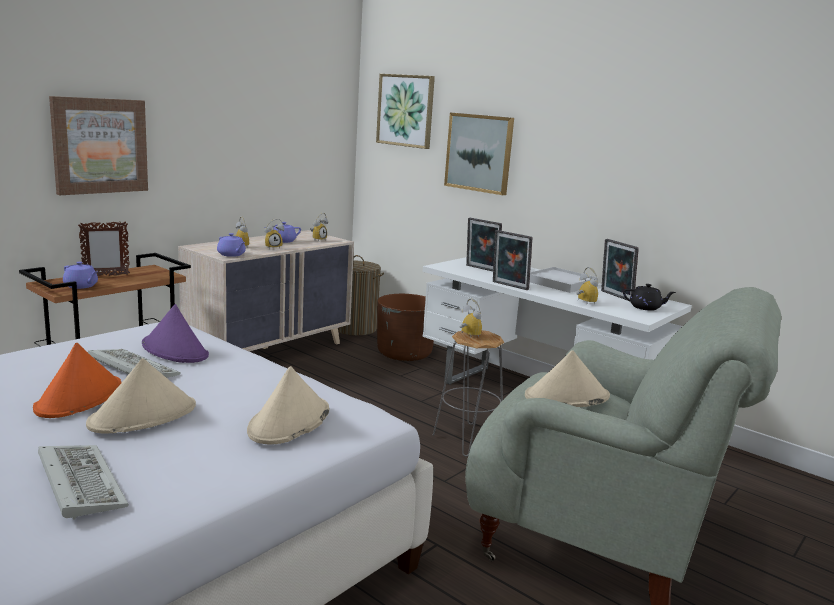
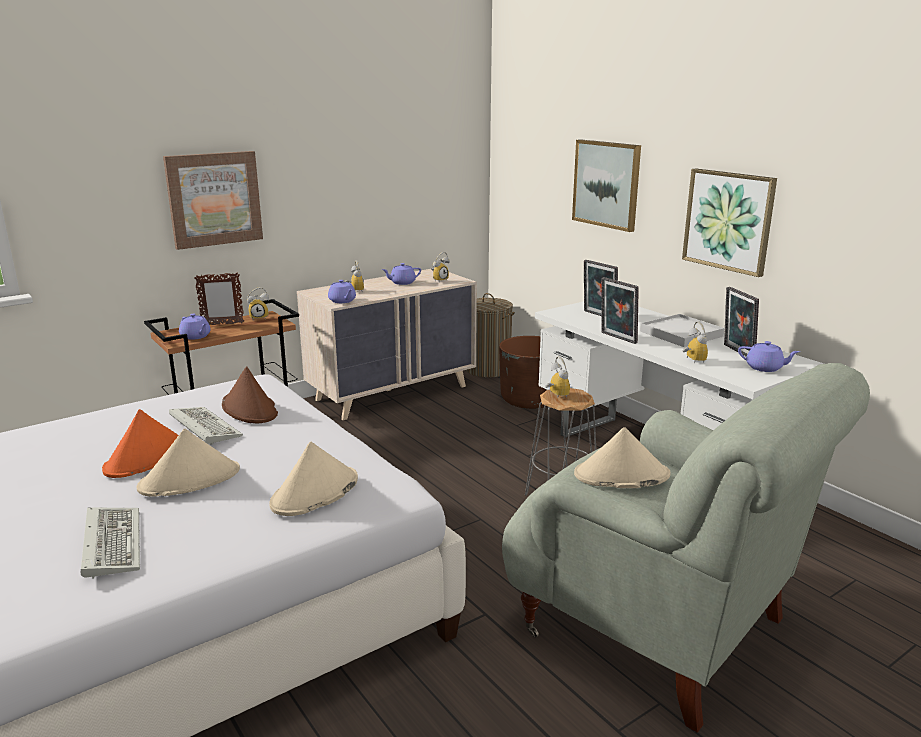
camera: 15 degrees right, 5 degrees up
purple hat [142,304,209,363] -> brown hat [222,366,278,423]
alarm clock [264,219,284,249] -> alarm clock moved to [247,288,269,321]
picture [376,74,435,149] -> picture moved to [682,169,777,277]
black teapot [623,284,676,311] -> purple teapot [738,341,800,372]

